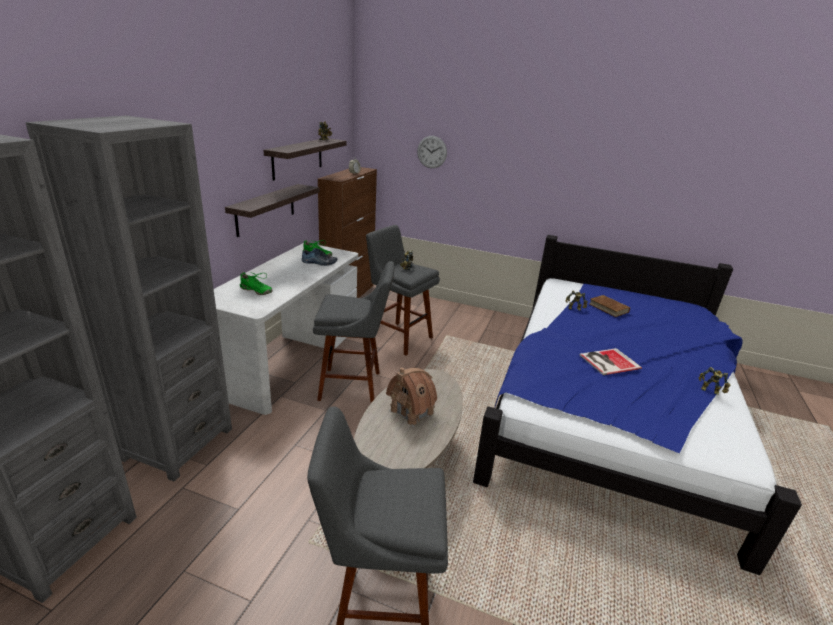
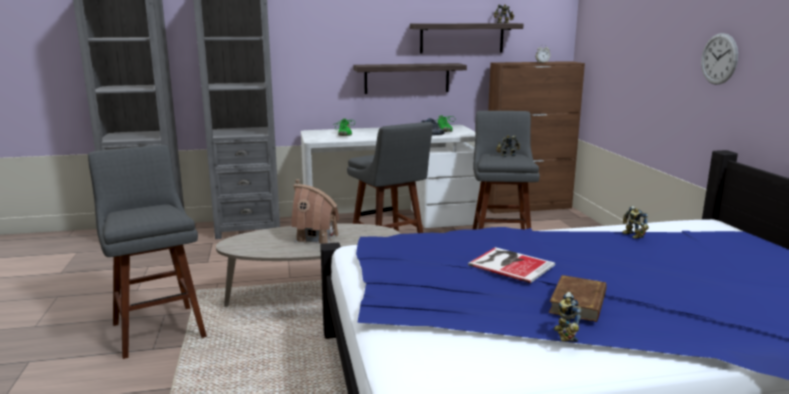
camera: 60 degrees right, 10 degrees down
wall clock [417,136,447,168] -> wall clock moved to [701,33,738,85]
brown book [589,295,630,317] -> brown book moved to [549,275,607,322]

